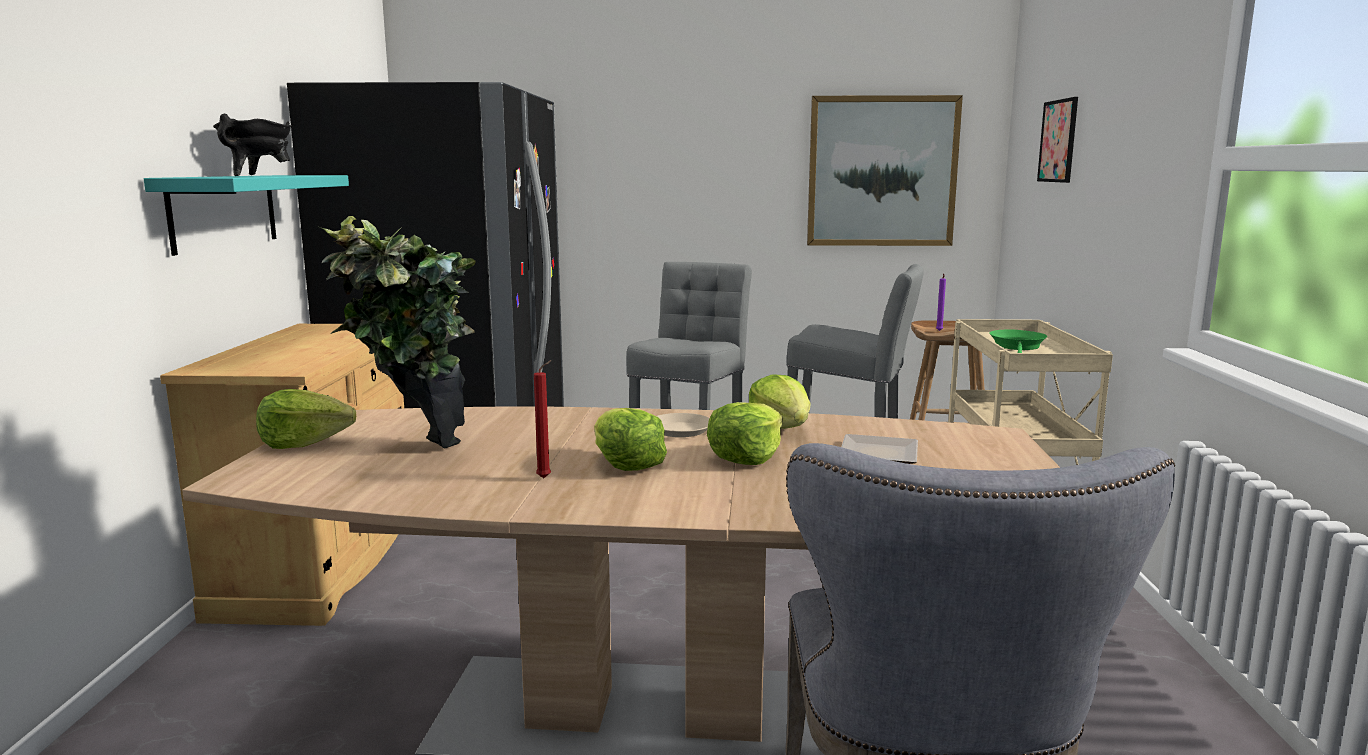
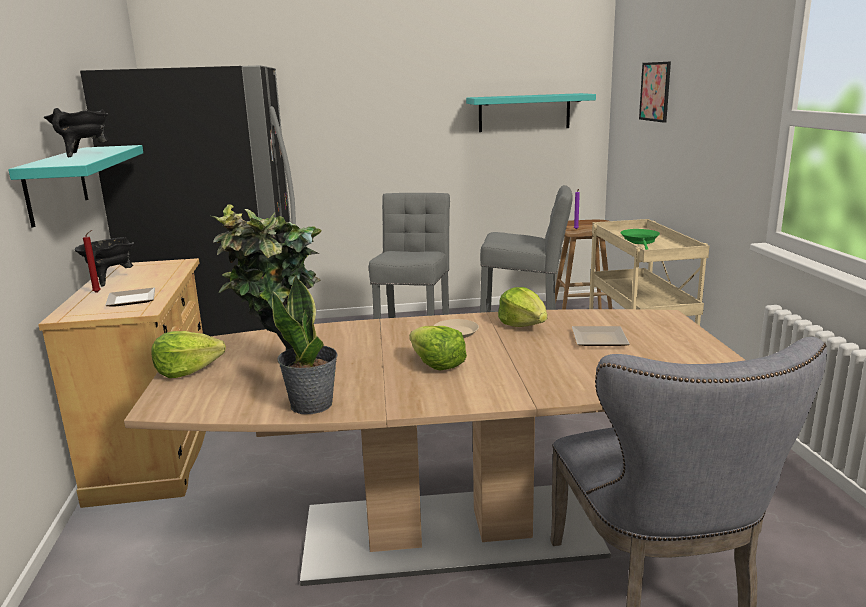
camera: 10 degrees left, 5 degrees up
red candle [534,360,552,478] -> red candle moved to [83,230,101,293]
lettuce [707,402,782,465] -> none
picture [807,95,963,246] -> turquoise shelf [466,93,596,132]
none -> black cooking pot [75,237,134,287]
none -> plate [105,288,155,307]
none -> potted plant [272,275,338,414]

